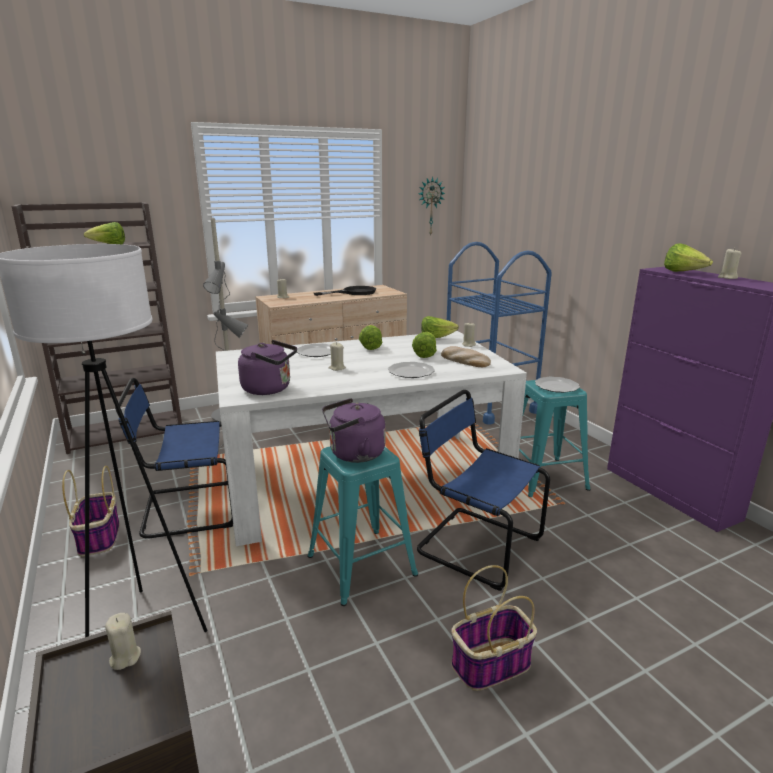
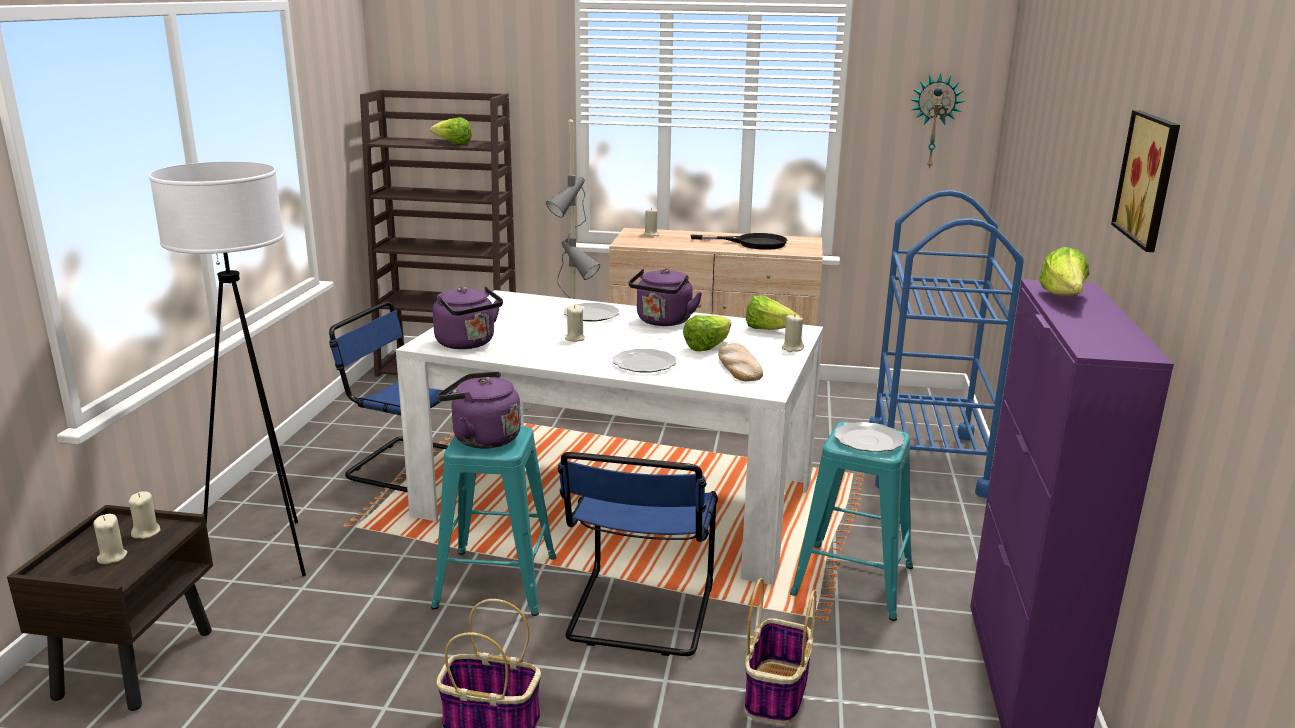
camera: 35 degrees right, 0 degrees up
basket [62,466,119,556] -> basket moved to [745,578,817,723]
lettuce [359,325,382,350] -> purple kettle [629,268,702,326]
blue chair [417,390,550,591] -> blue chair turned 150 degrees counterclockwise [557,452,718,656]
beige candle [718,248,742,279] -> beige candle moved to [93,514,127,564]
none -> picture [1111,110,1180,252]

